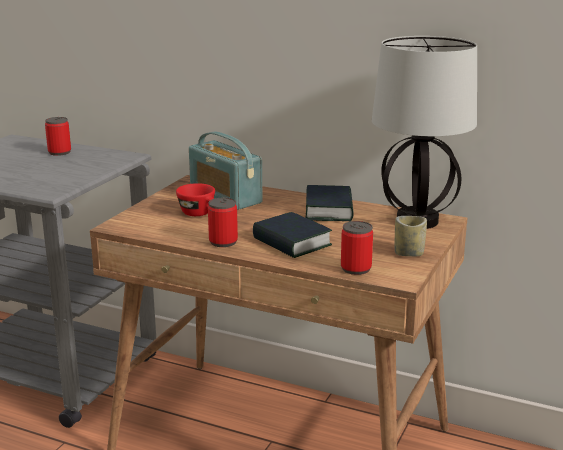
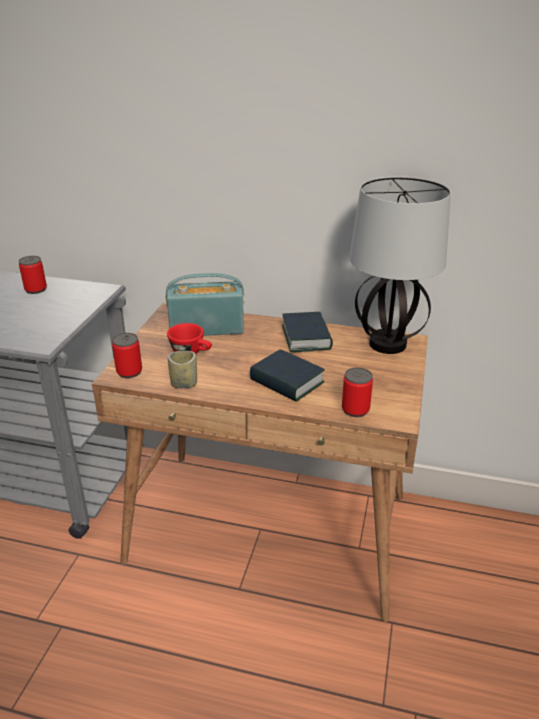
camera: 10 degrees left, 10 degrees up
radio [189,132,262,210] -> radio turned 135 degrees clockwise [166,273,245,336]
can [208,198,238,247] -> can moved to [112,333,142,378]
cup [395,216,427,256] -> cup moved to [168,351,197,389]

